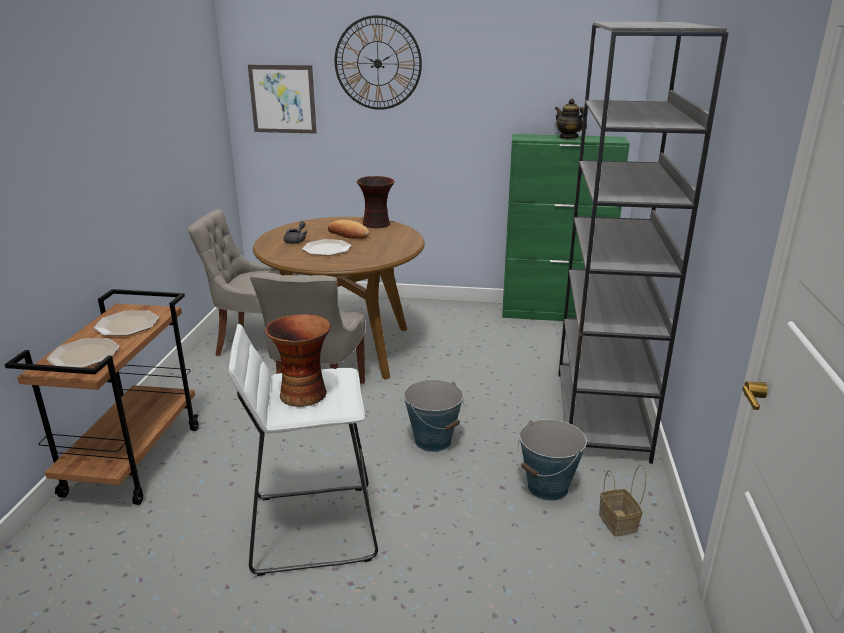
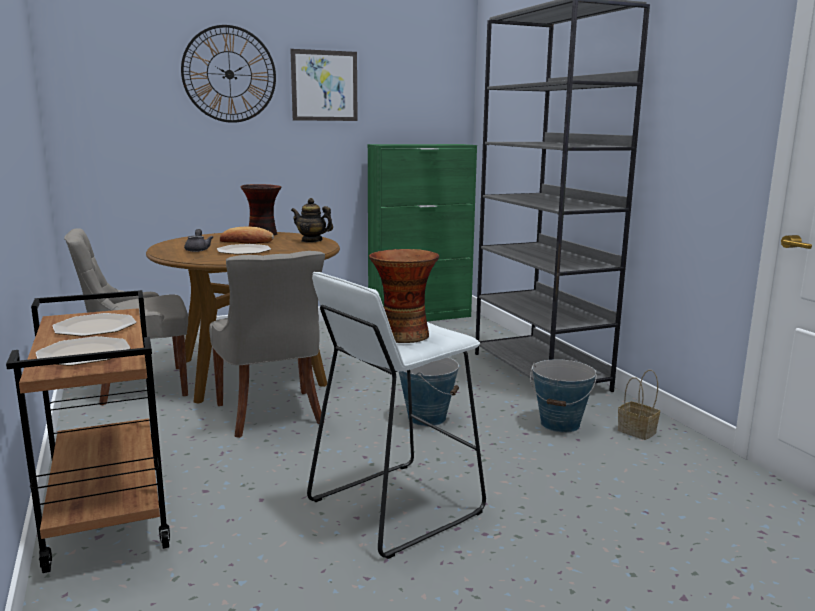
camera: 30 degrees left, 10 degrees down
picture [248,65,317,134] -> picture moved to [290,49,358,121]
teapot [555,99,587,139] -> teapot moved to [291,198,333,243]

